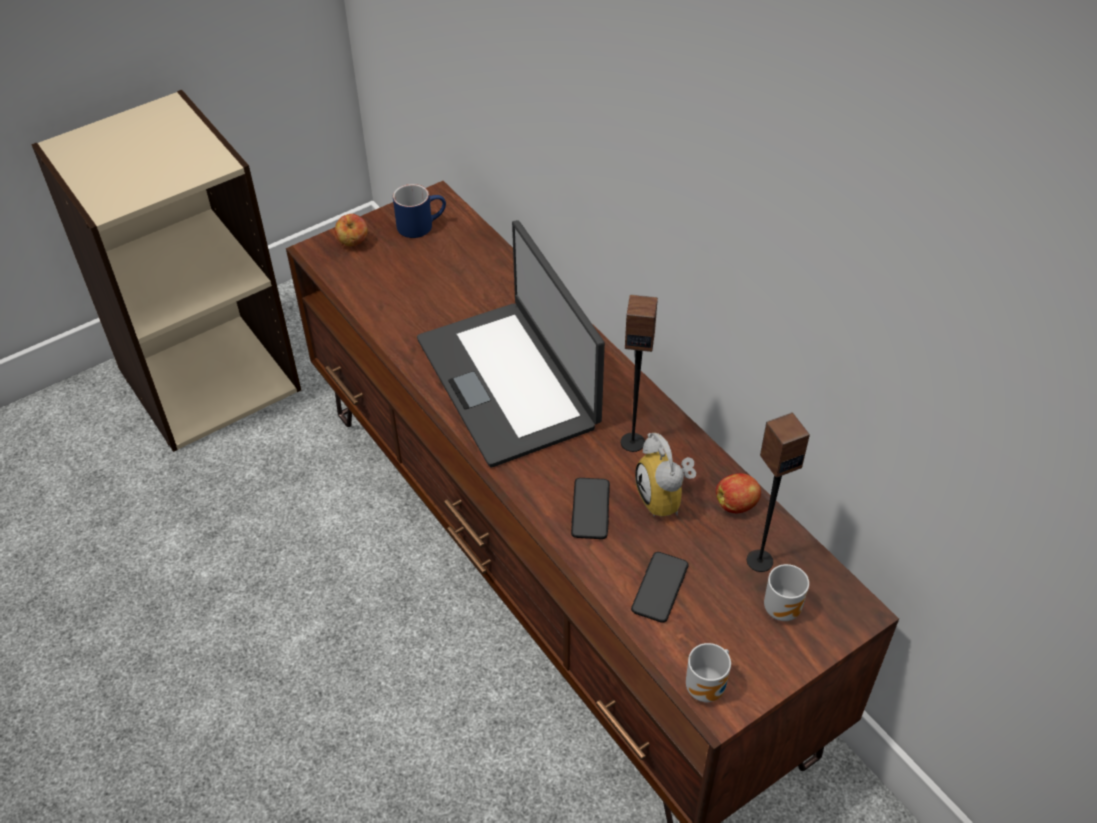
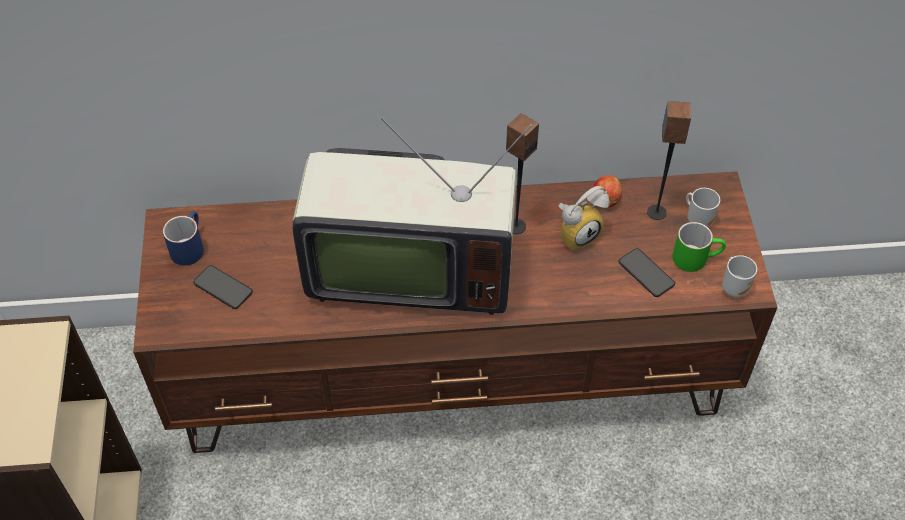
camera: 60 degrees left, 5 degrees up
apple [335,214,368,247] -> none
laptop [417,220,605,467] -> television [292,117,532,315]
phone [571,478,610,539] -> phone moved to [193,265,253,309]
alarm clock [635,433,696,517] -> alarm clock turned 45 degrees counterclockwise [558,186,609,251]
none -> green mug [672,222,726,272]

